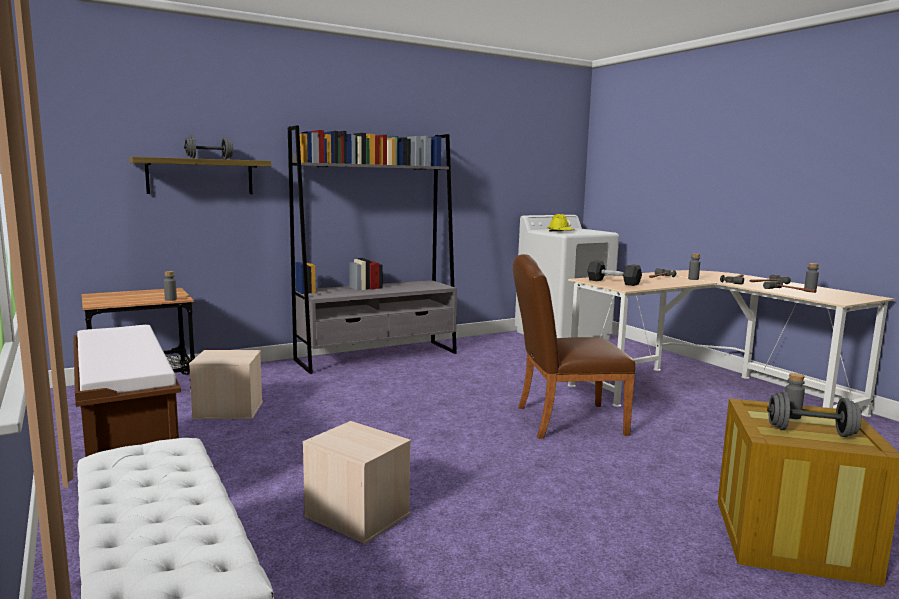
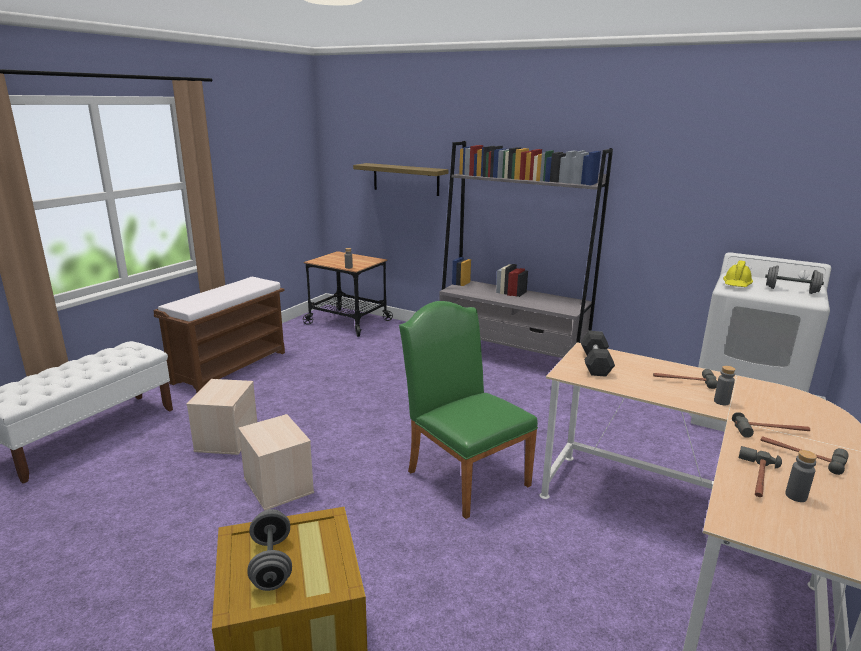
camera: 60 degrees right, 10 degrees up
grey dumbbell [184,136,233,159] -> grey dumbbell moved to [765,266,824,294]
beige storage box [189,350,263,419] -> beige storage box moved to [238,414,314,511]
brown chair [512,254,636,439] -> green chair [399,301,538,519]
grey bottle [785,373,805,419] -> none

